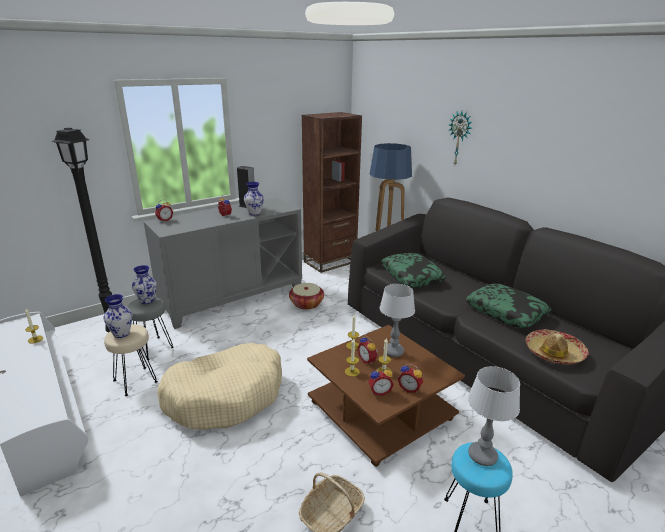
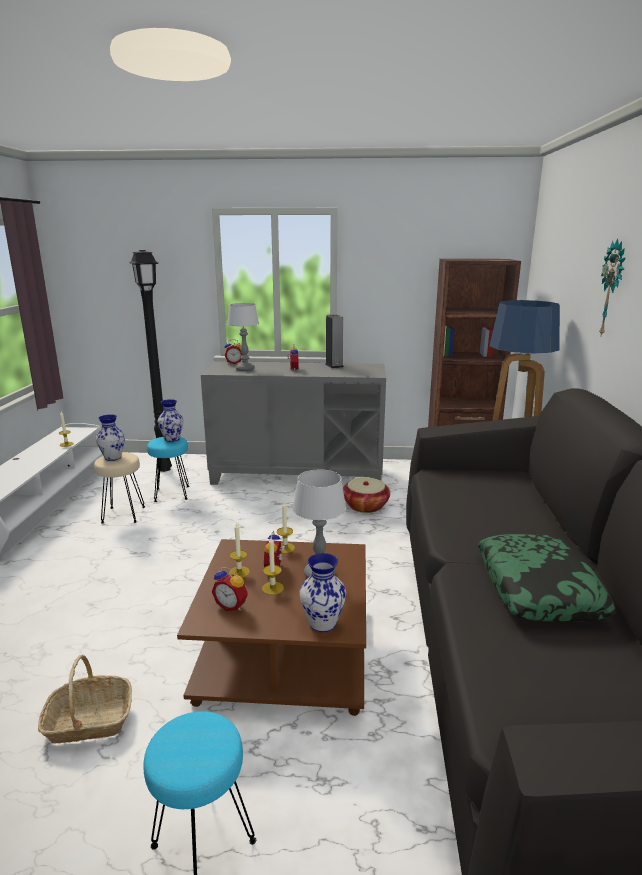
camera: 40 degrees right, 5 degrees down
grey stool [127,297,174,360] -> turquoise stool [147,437,190,502]
beige dog bed [157,343,282,430] -> none
vase [244,182,264,215] -> vase moved to [299,553,346,632]
pillow [381,253,446,287] -> none
alarm clock [398,364,423,393] -> none
table lamp [468,366,520,466] -> table lamp moved to [227,303,259,371]
hat [526,329,589,365] -> none

